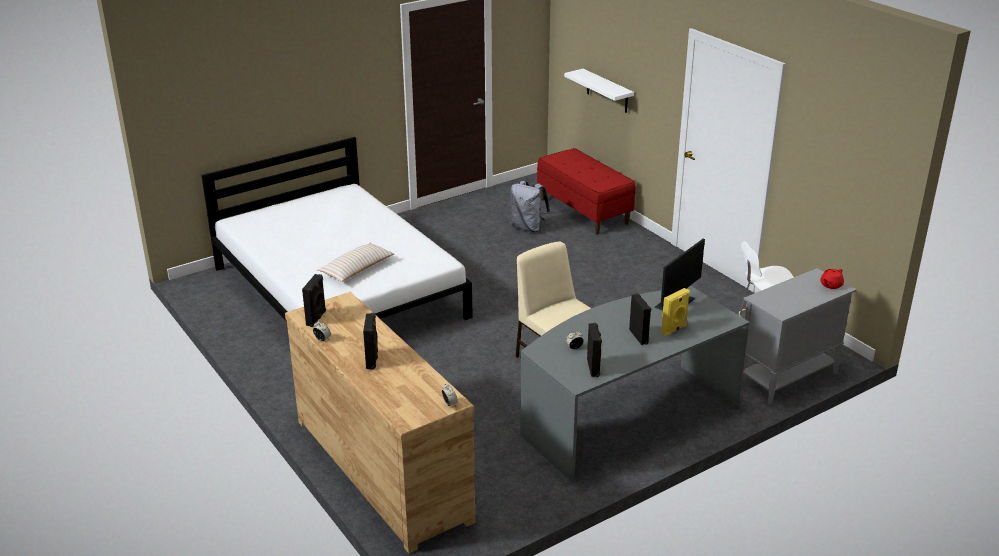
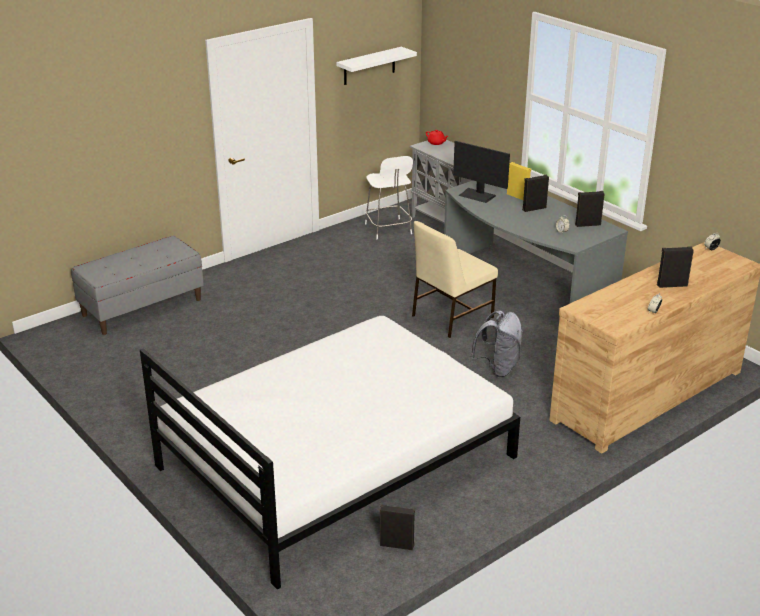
camera: 95 degrees left, 0 degrees up
black speaker [302,274,326,327] -> black speaker moved to [380,505,415,550]
beige pillow [317,243,395,282] -> none
grey backpack [510,181,550,232] -> grey backpack moved to [471,311,523,377]
red bench [537,148,636,235] -> grey bench [71,236,204,335]
white shelf [564,69,634,113] -> white shelf moved to [336,47,417,85]

